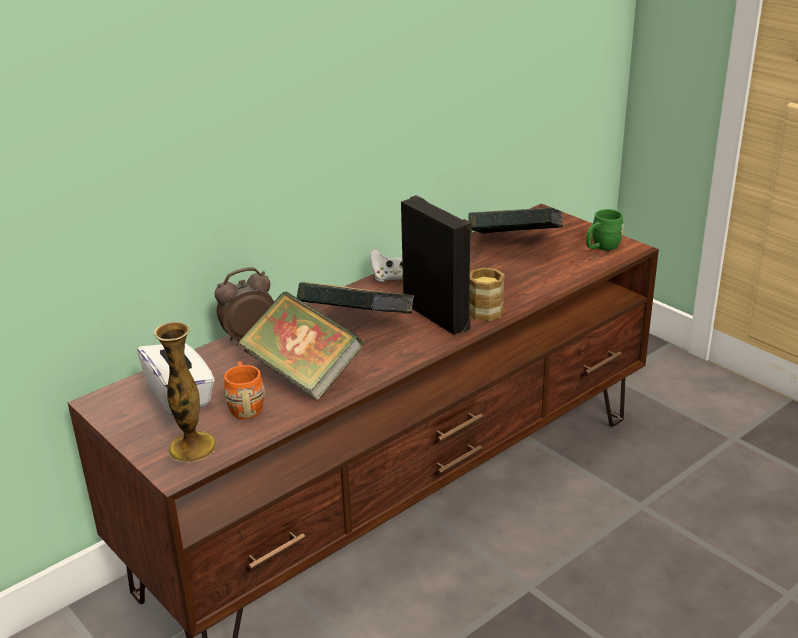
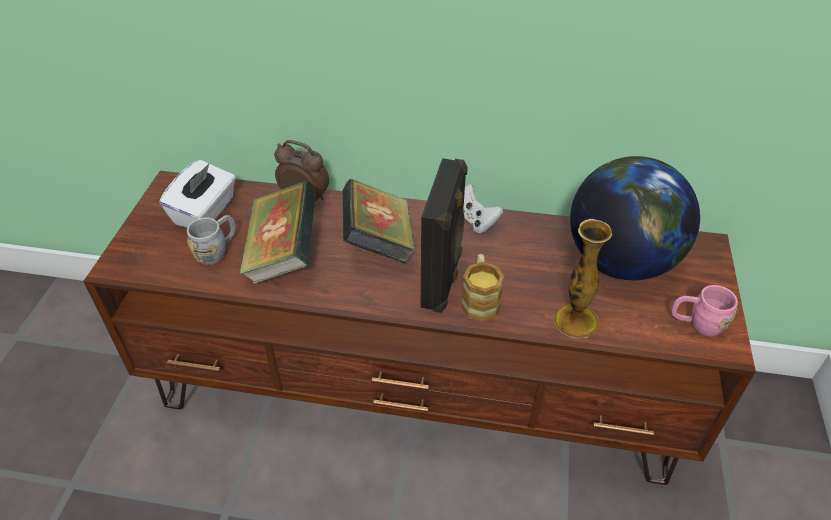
camera: 50 degrees right, 15 degrees up
vase [154,322,216,462] -> vase moved to [554,219,612,338]
orange mug [224,361,265,420] -> grey mug [187,215,235,265]
book [468,208,563,234] -> globe [570,156,700,280]
green mug [586,209,624,251] -> pink mug [672,285,738,336]

